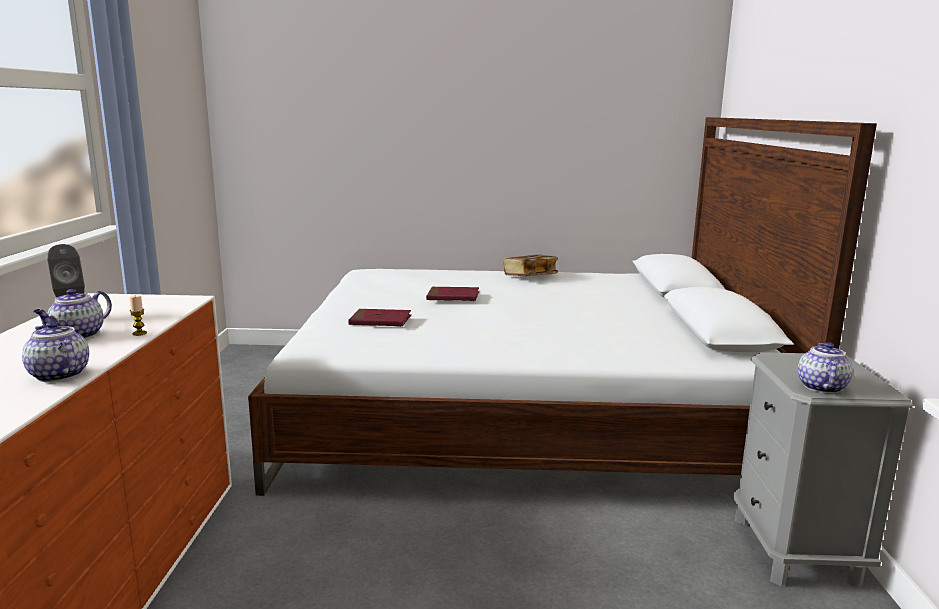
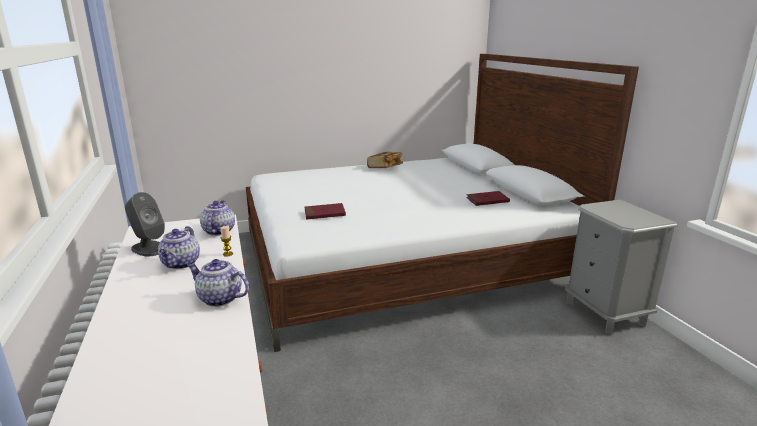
camera: 20 degrees left, 5 degrees up
red book [426,287,479,301] -> red book moved to [466,191,510,206]
teapot [798,342,853,394] -> teapot moved to [200,200,235,236]

